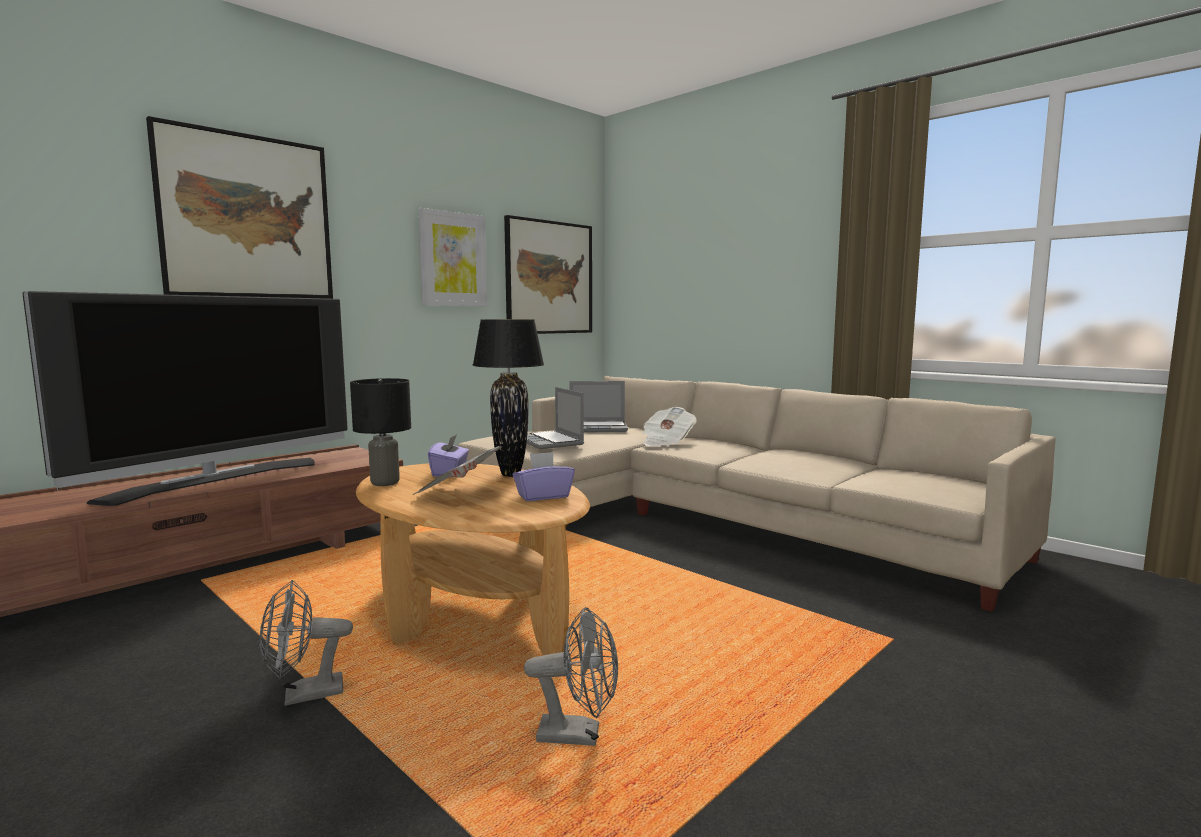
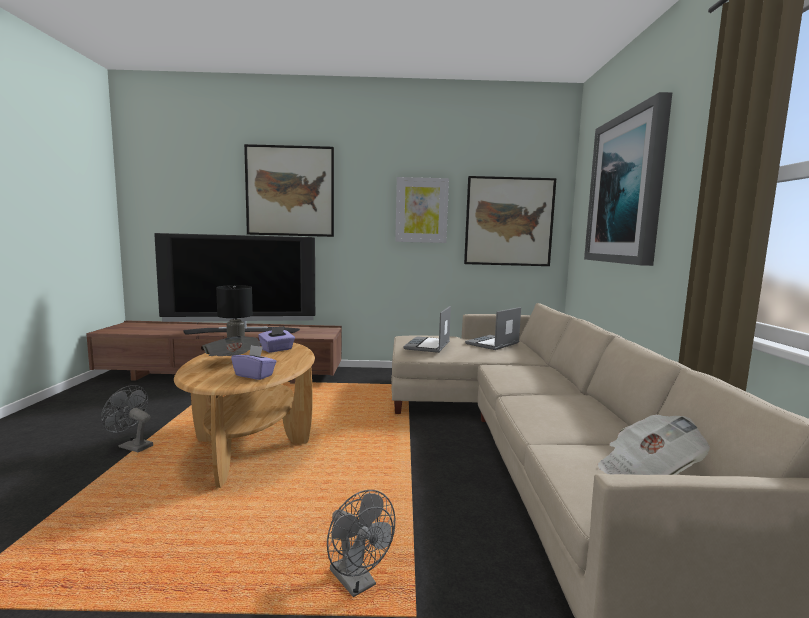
camera: 45 degrees right, 0 degrees up
black table lamp [472,319,544,477] -> none
grey fan [524,607,618,746] -> grey fan moved to [327,490,395,597]
laptop [569,381,628,432] -> laptop turned 90 degrees clockwise [465,307,521,350]
newspaper [642,407,697,447] -> newspaper moved to [598,415,710,475]
none -> picture [584,92,672,266]

